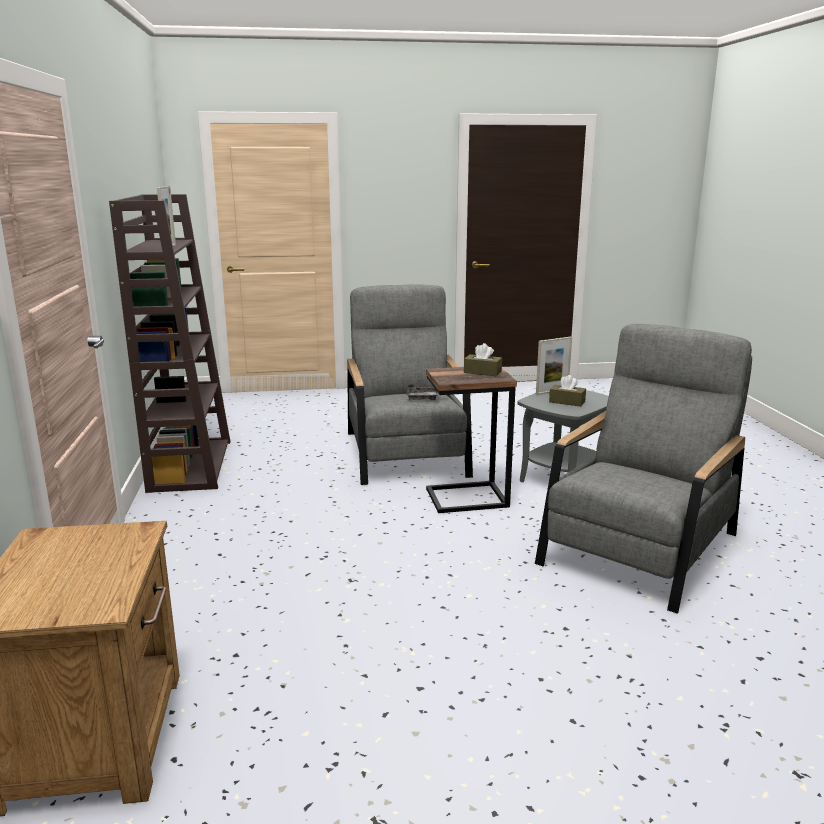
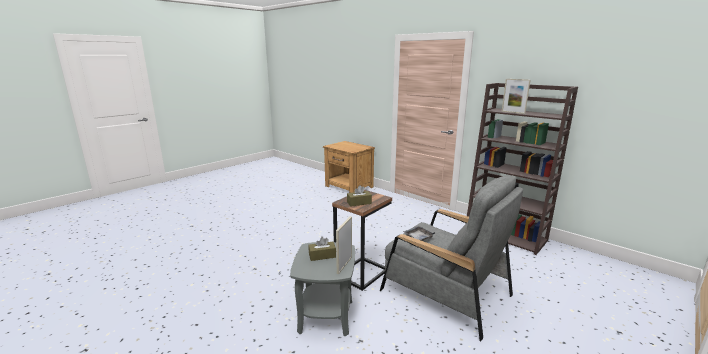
camera: 140 degrees right, 0 degrees up
grey armchair [535,324,752,614] -> none

